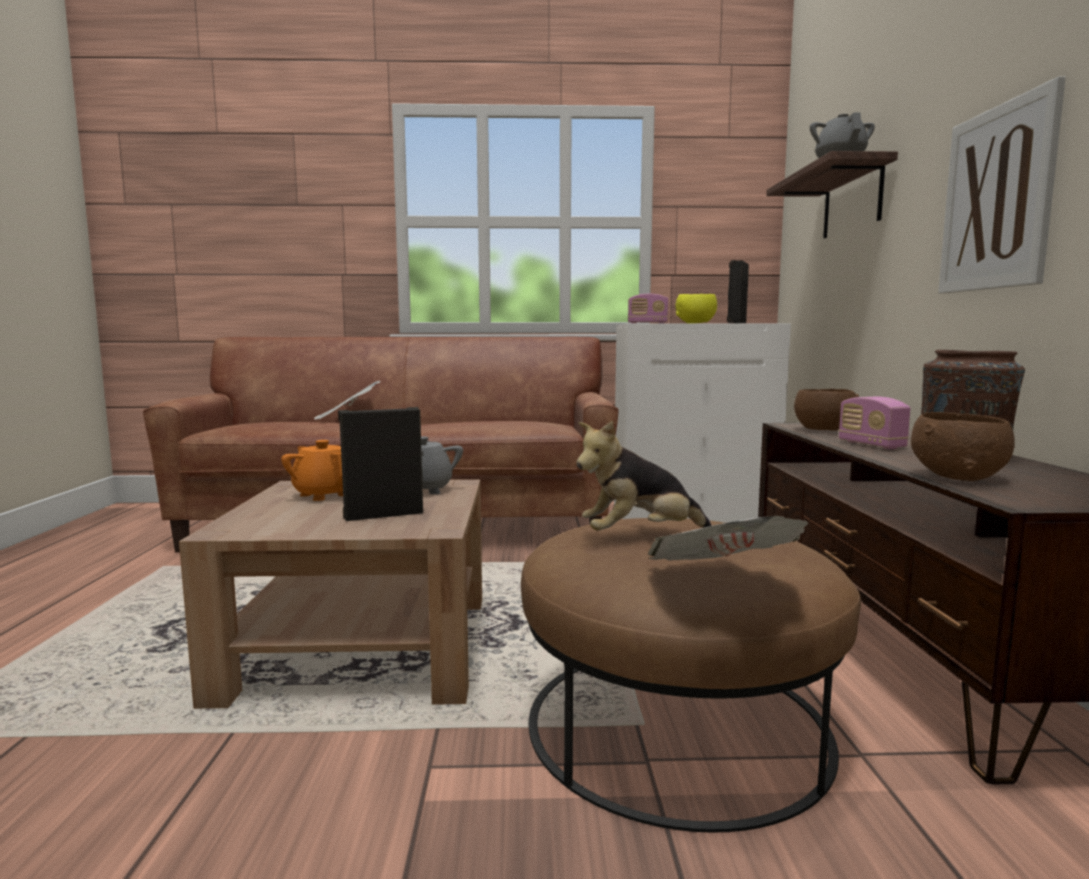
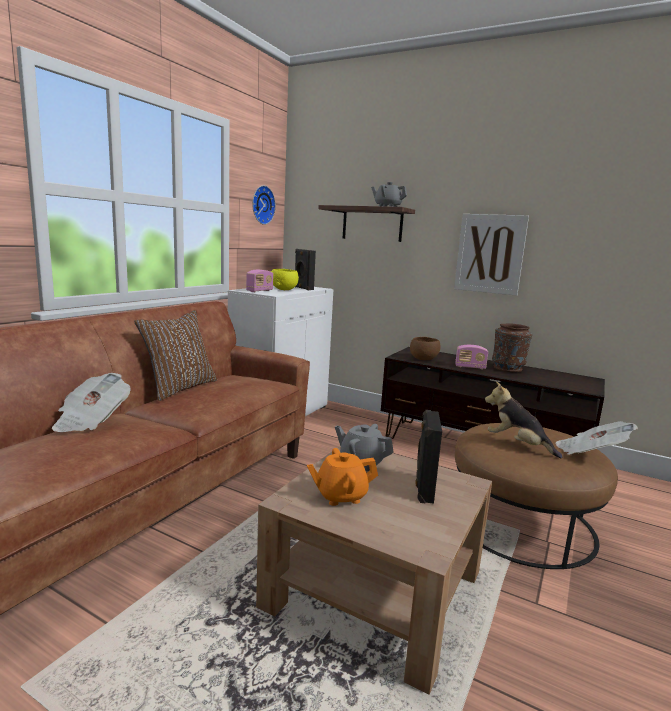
camera: 60 degrees left, 5 degrees up
plush toy [576,421,712,531] -> plush toy turned 120 degrees clockwise [485,382,562,459]
brown bowl [911,412,1015,481] -> none
none -> brown pillow [134,310,217,401]
none -> wall clock [252,185,276,225]

